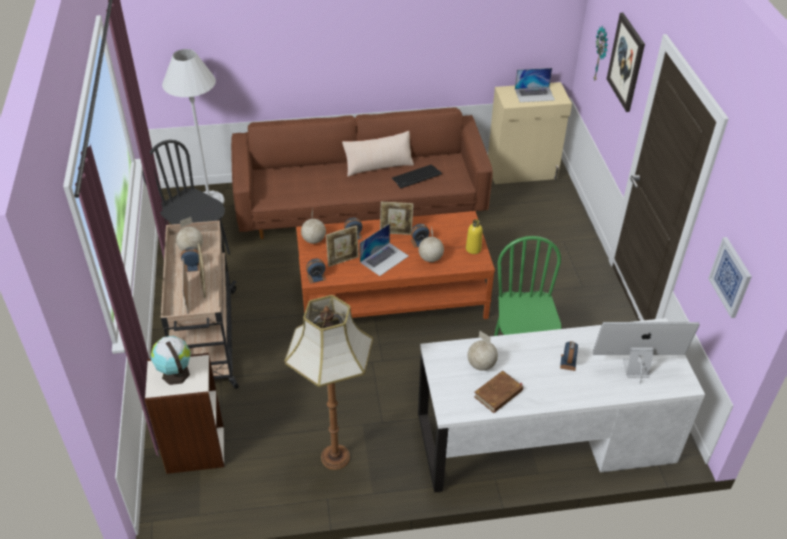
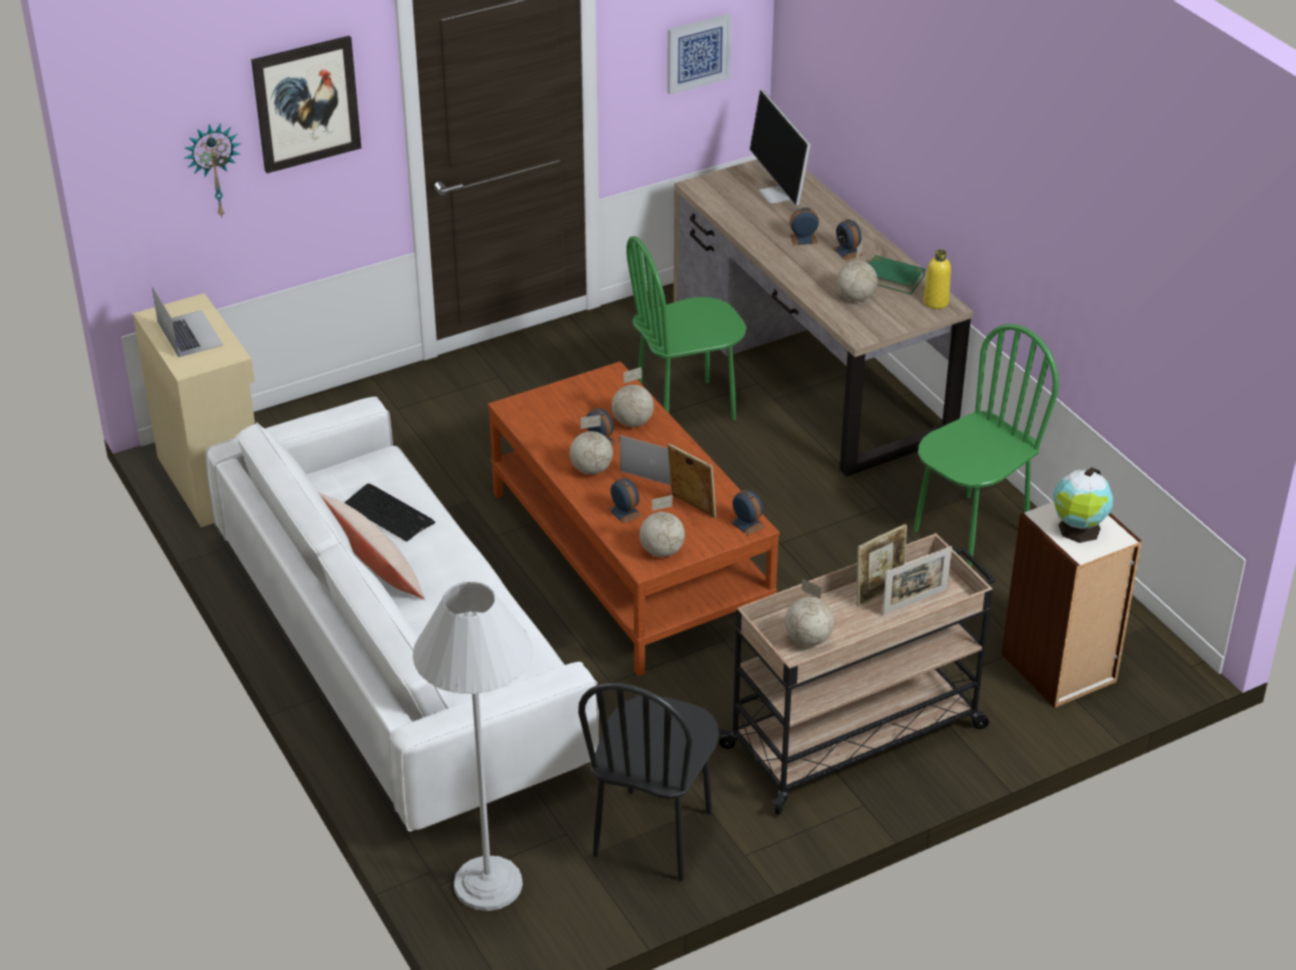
camera: 110 degrees left, 5 degrees down
alarm clock [181,247,200,272] -> alarm clock moved to [833,219,863,260]
brown sofa [231,107,493,239] -> white sofa [205,397,599,832]
floor lamp [284,295,373,470] -> green chair [914,324,1059,567]
picture frame [380,202,414,235] -> globe [570,415,613,475]
white desk [418,318,705,492] -> brown desk [673,159,973,477]
yellow bottle [466,219,483,254] -> yellow bottle moved to [923,249,951,309]
brown book [474,371,523,413] -> green book [869,255,925,294]

